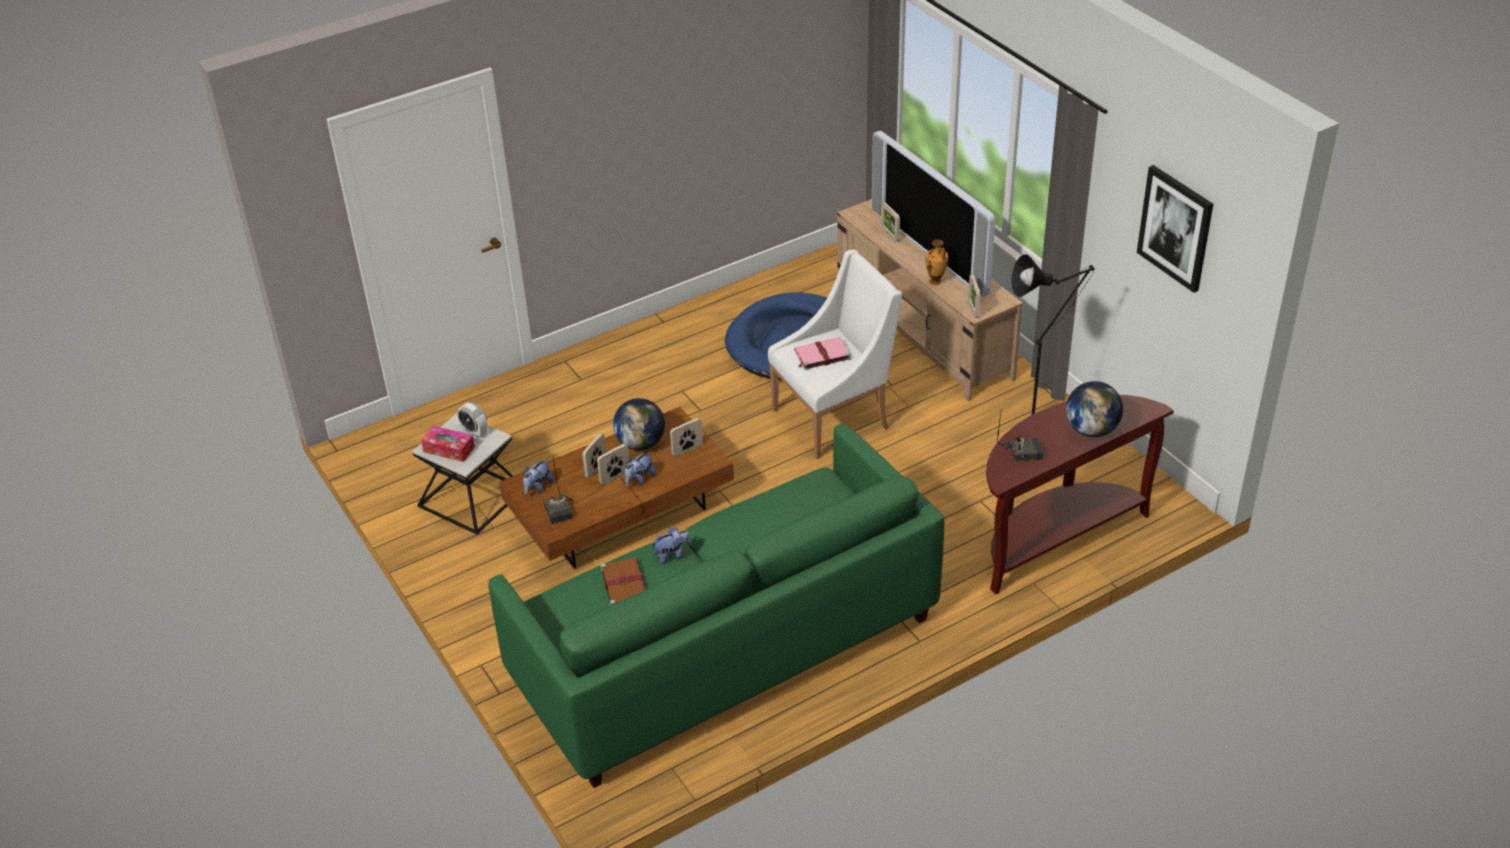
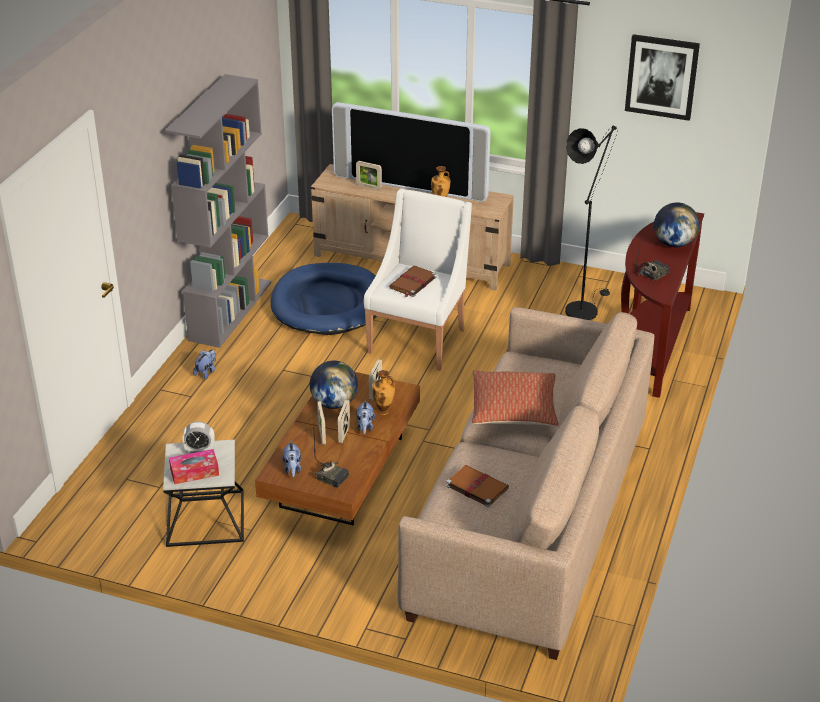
camera: 40 degrees left, 5 degrees down
green sofa [488,424,944,788] -> beige sofa [398,307,654,660]
plush toy [652,528,691,564] -> plush toy moved to [193,349,216,380]
pink book [794,337,851,370] -> brown book [389,266,436,297]
picture frame [968,274,980,318] -> none
none -> grey bookcase [165,74,272,348]
none -> vase [373,370,395,415]
none -> pillow [472,370,559,426]

